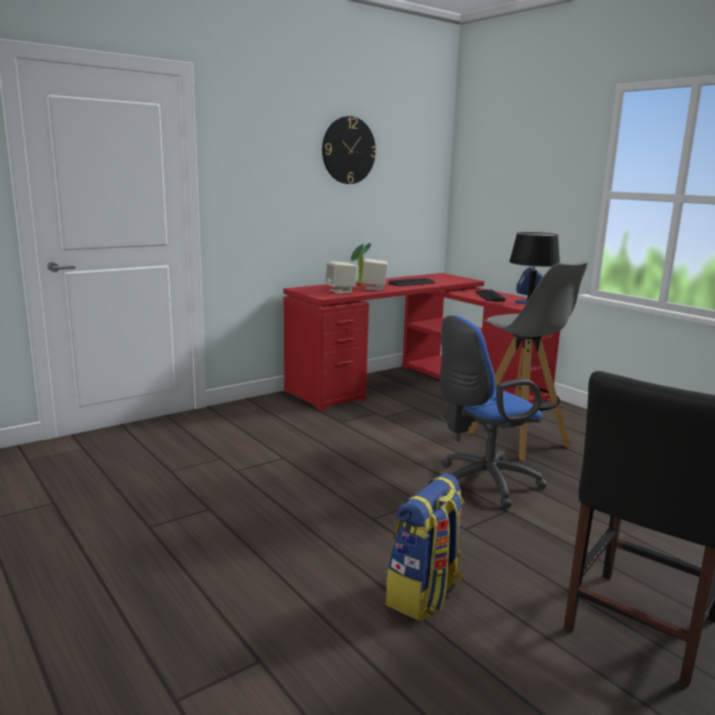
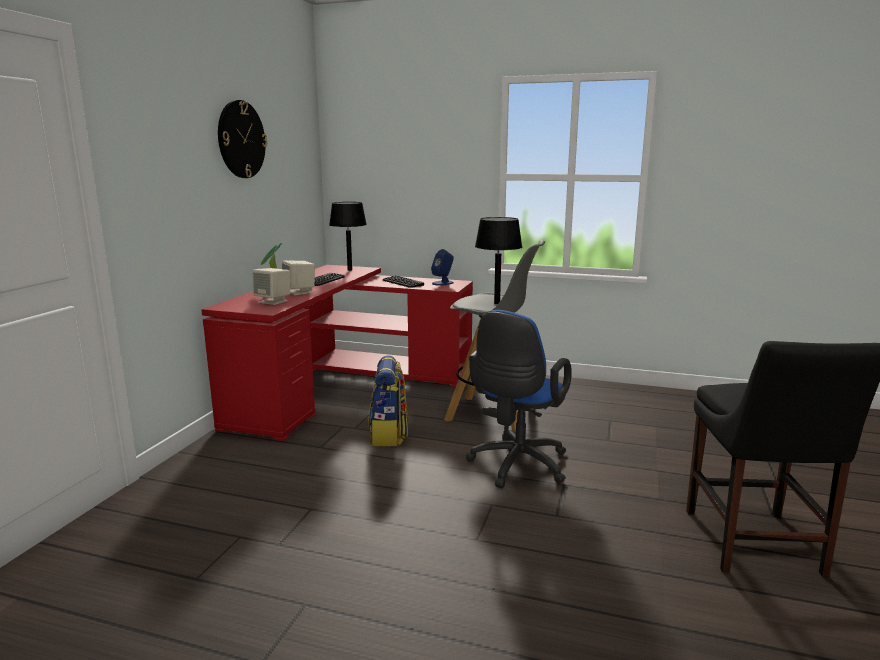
camera: 35 degrees left, 0 degrees up
backpack [386,473,464,621] -> backpack moved to [368,356,408,446]
none -> black table lamp [329,202,367,271]

